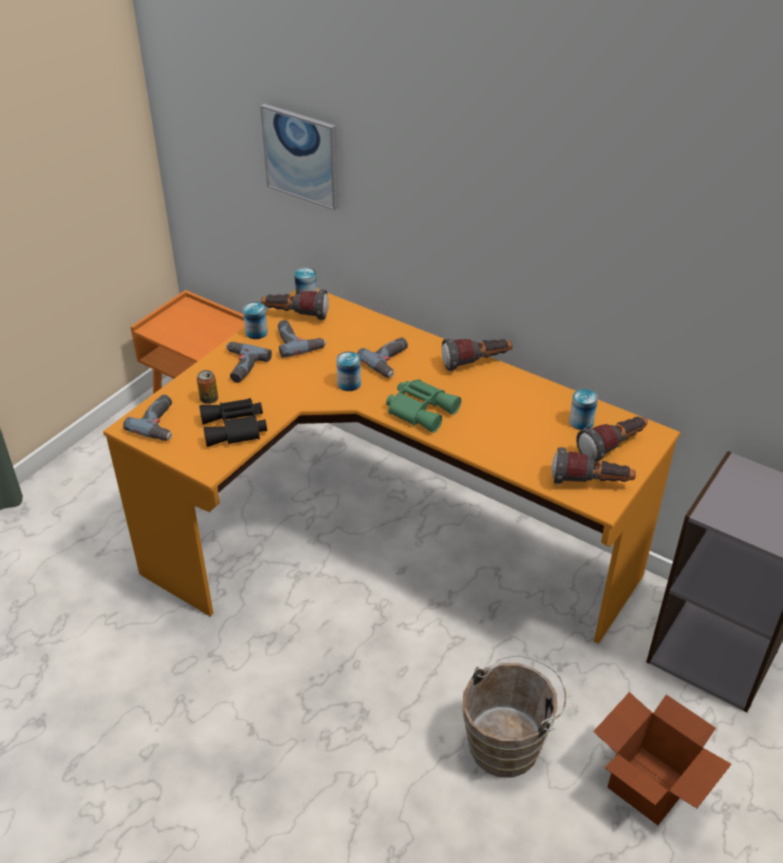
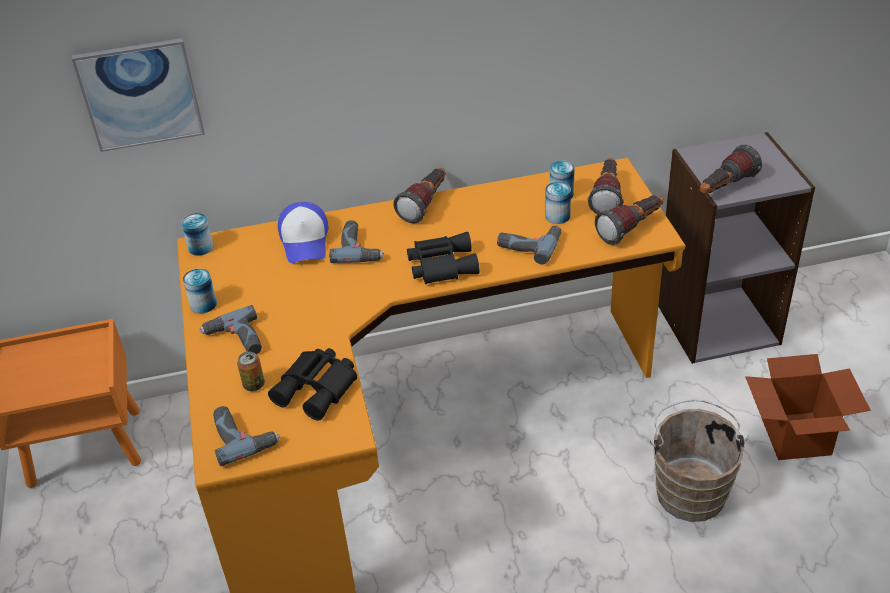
camera: 45 degrees left, 0 degrees up
flashlight [261,289,329,320] -> flashlight moved to [700,145,762,194]
power drill [278,320,326,358] -> power drill moved to [497,226,562,265]
can [336,352,361,391] -> can moved to [545,182,571,224]
green binoculars [386,379,461,433] -> black binoculars [407,232,479,284]
none -> cap [278,202,328,263]

